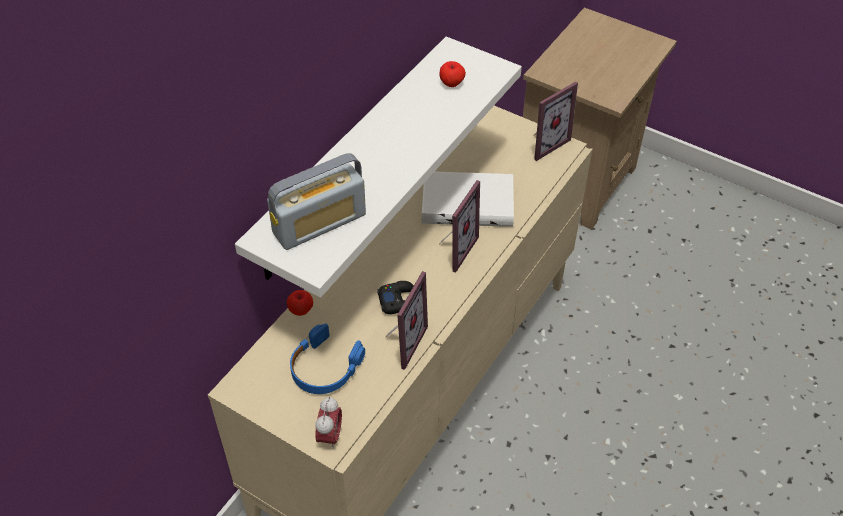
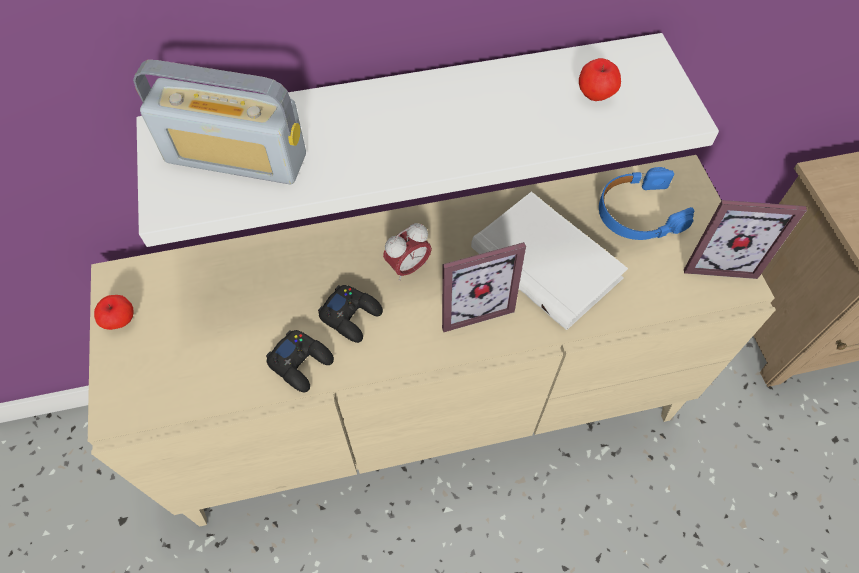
camera: 45 degrees right, 10 degrees up
apple [287,290,313,316] -> apple moved to [94,295,134,330]
blue headphones [290,323,365,394] -> blue headphones moved to [599,167,694,240]
alarm clock [315,397,342,450] -> alarm clock moved to [383,223,432,281]
picture frame [386,271,428,370] -> black game controller [266,330,334,392]

